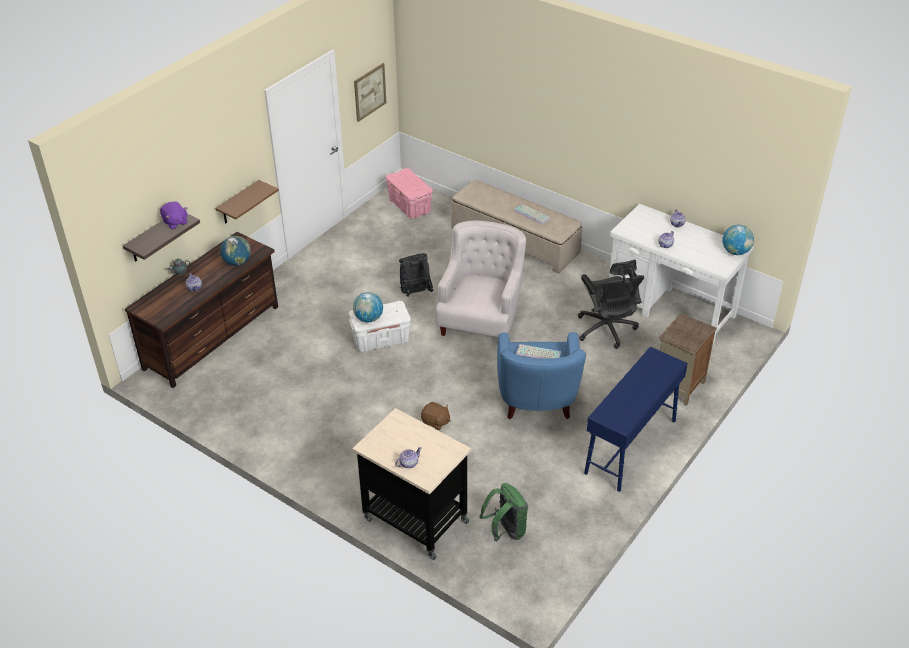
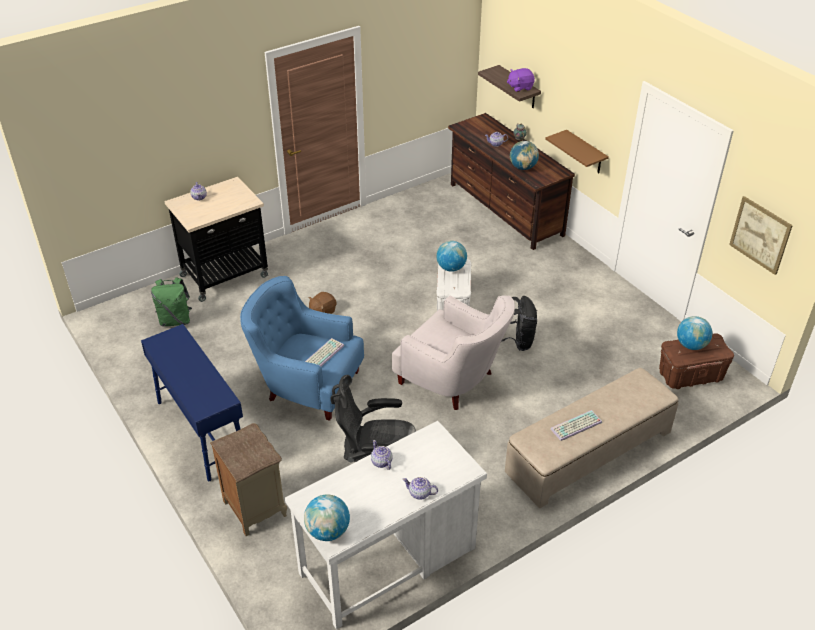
camera: 110 degrees right, 0 degrees up
pink storage box [386,168,433,219] -> brown storage box [659,333,734,389]
none -> globe [677,316,712,350]

